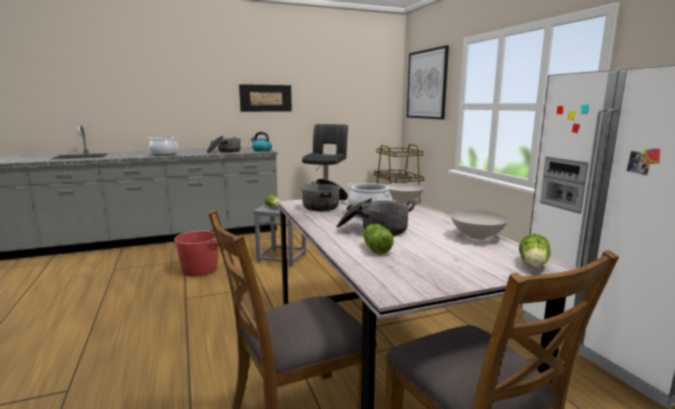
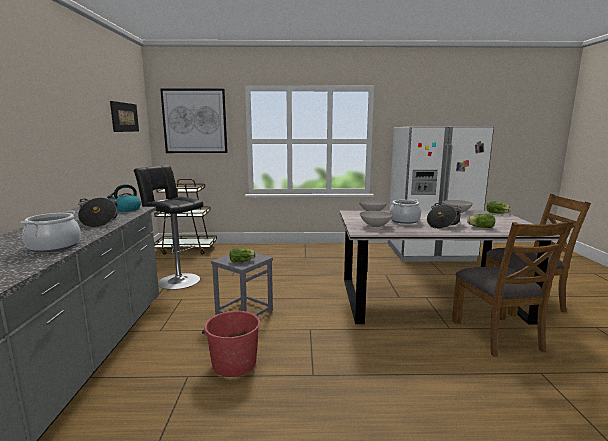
camera: 70 degrees left, 0 degrees up
picture [239,84,292,112] -> picture moved to [110,101,139,132]
cooking pot [301,179,348,211] -> white bowl [360,211,393,227]

